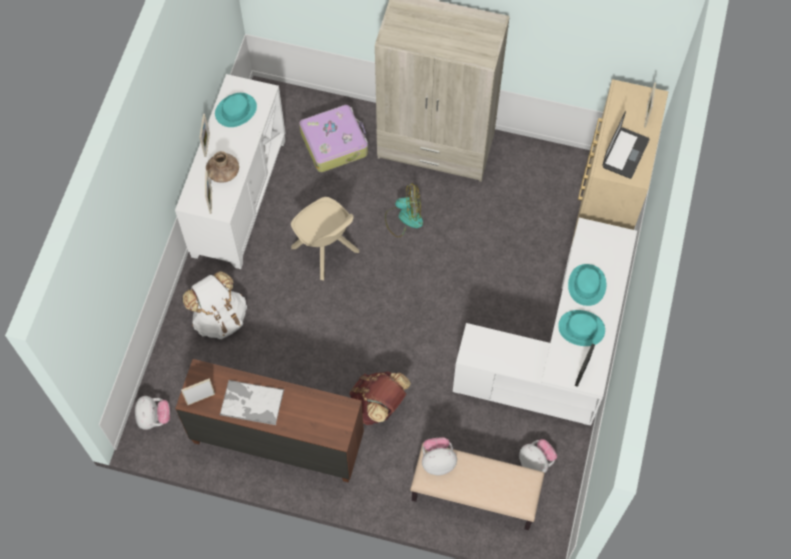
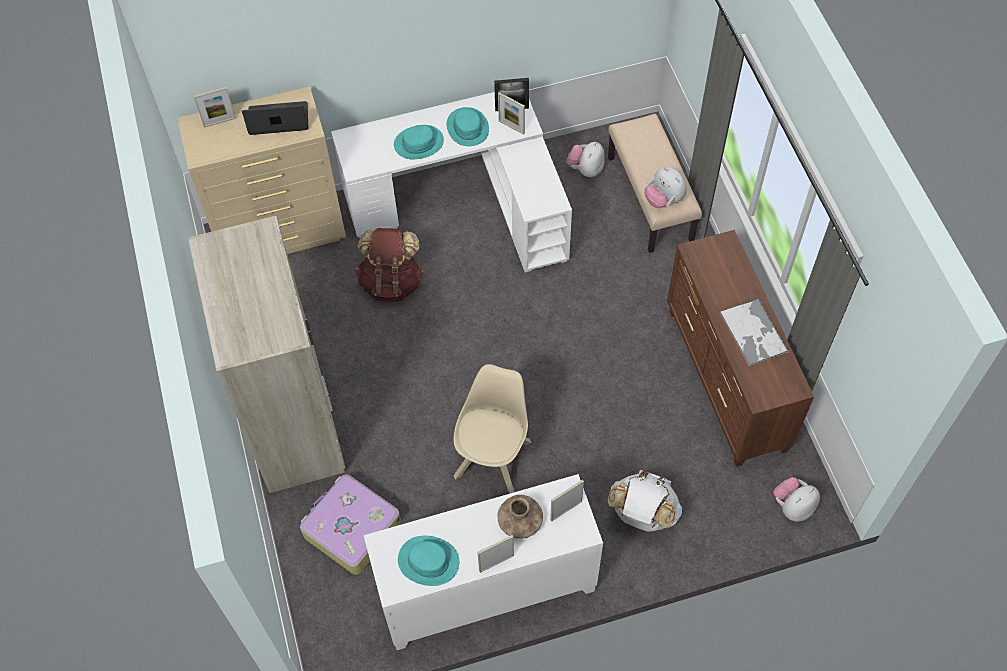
camera: 120 degrees left, 5 degrees down
picture frame [181,378,215,405] -> picture frame moved to [498,92,525,135]
brown backpack [349,371,411,425] -> brown backpack moved to [356,228,423,302]
fan [385,183,423,237] -> none

